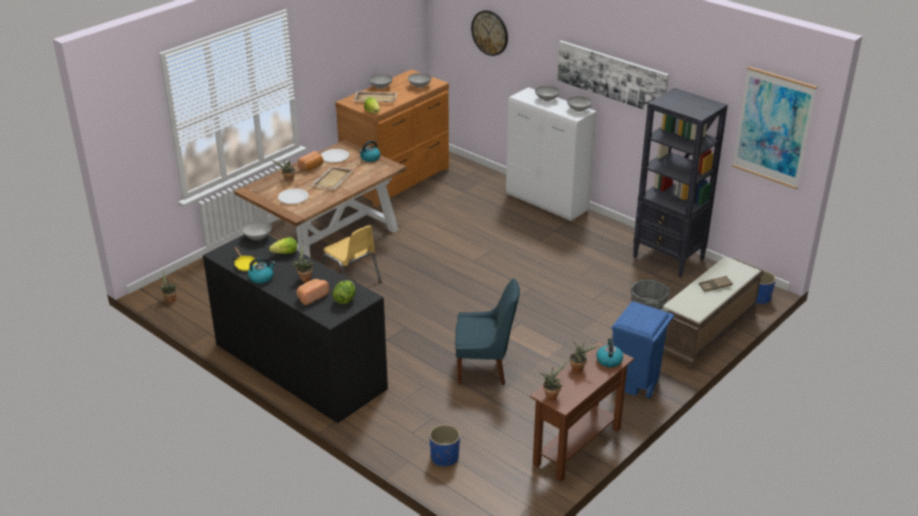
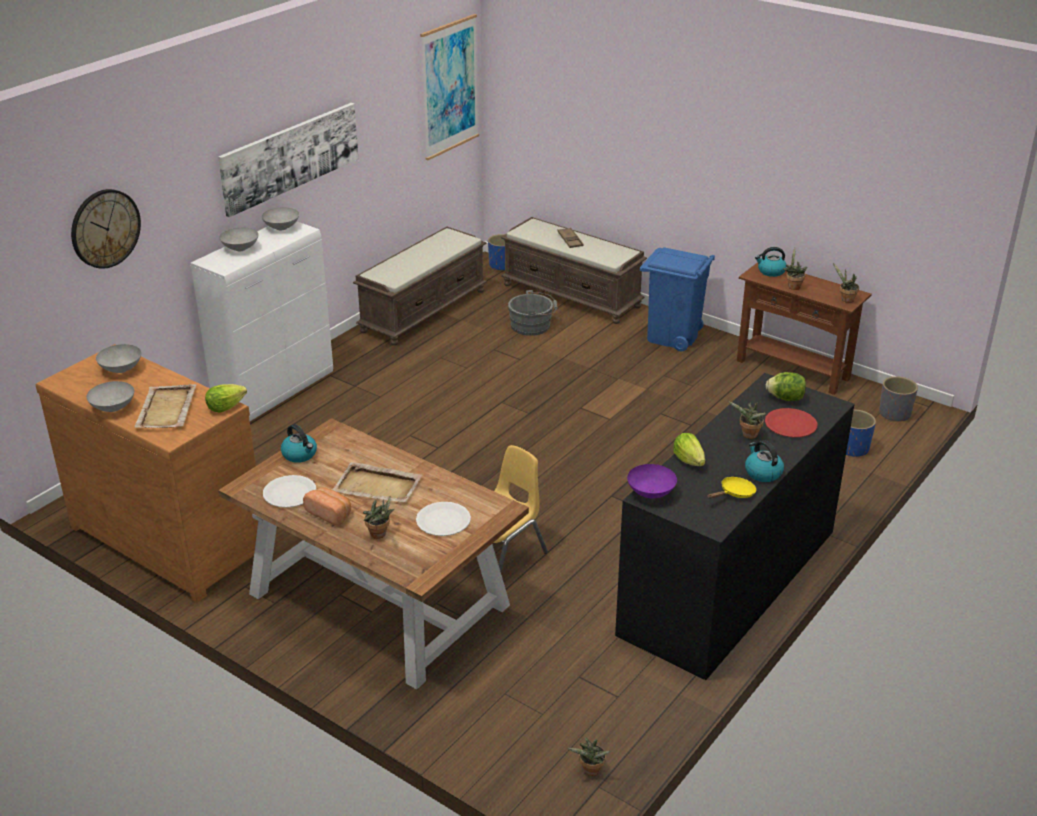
camera: 95 degrees left, 0 degrees up
grey bowl [242,220,272,240] -> purple bowl [627,464,677,498]
bread [296,279,329,305] -> red plate [765,408,818,438]
blue chair [455,278,520,385] -> none
black bookcase [633,88,728,278] -> brown bench [353,227,487,346]
none -> grey planter [879,376,918,422]

